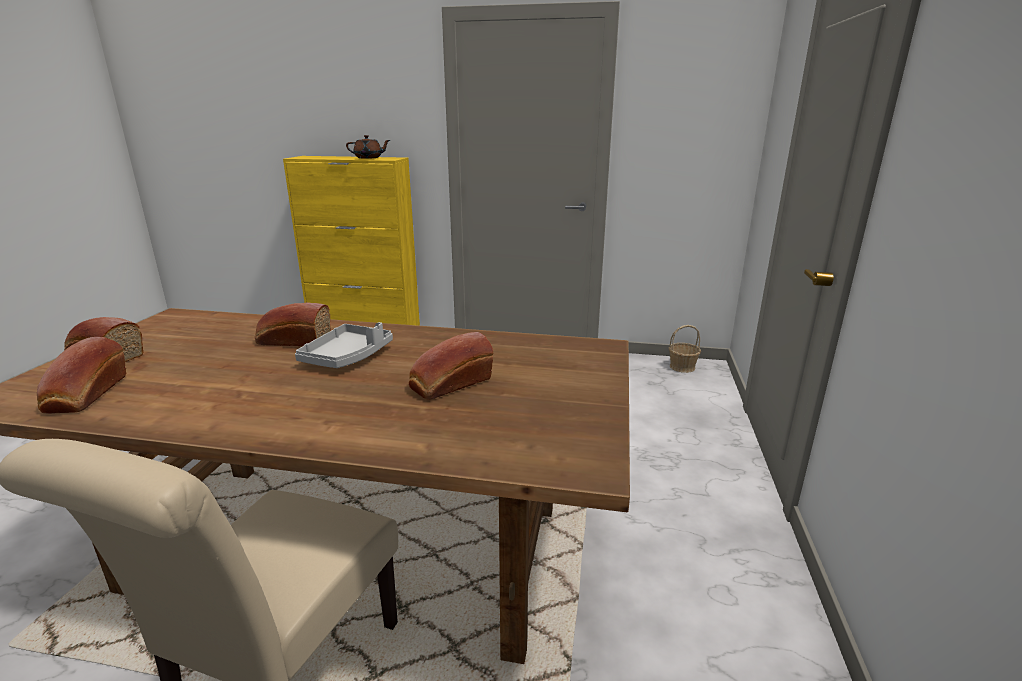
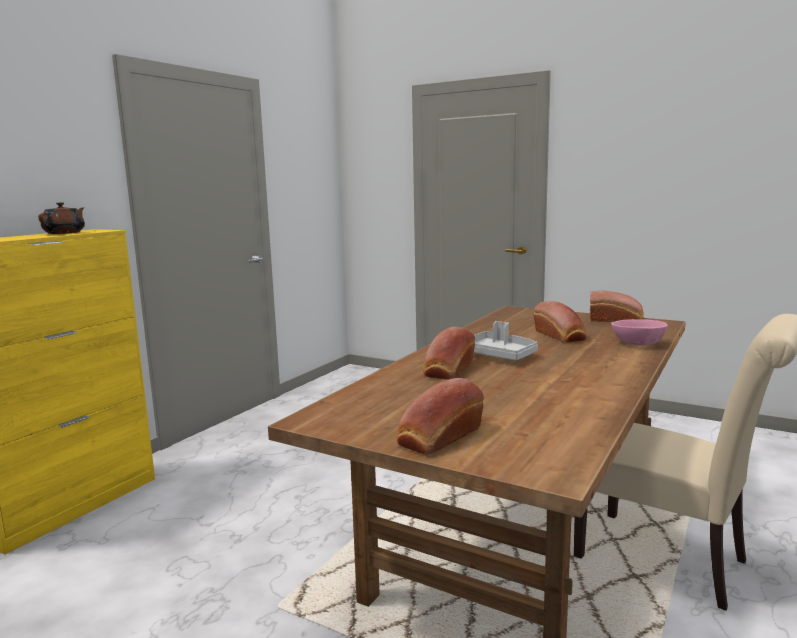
camera: 70 degrees left, 10 degrees down
bread [37,337,126,414] -> bread moved to [590,291,644,322]
basket [669,325,701,373] -> none
none -> pink bowl [611,319,668,345]

